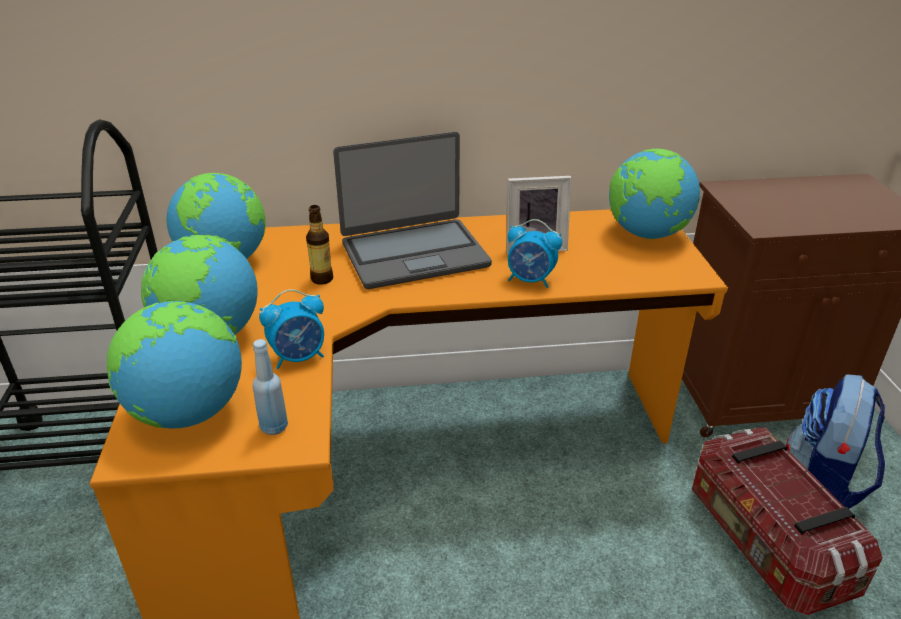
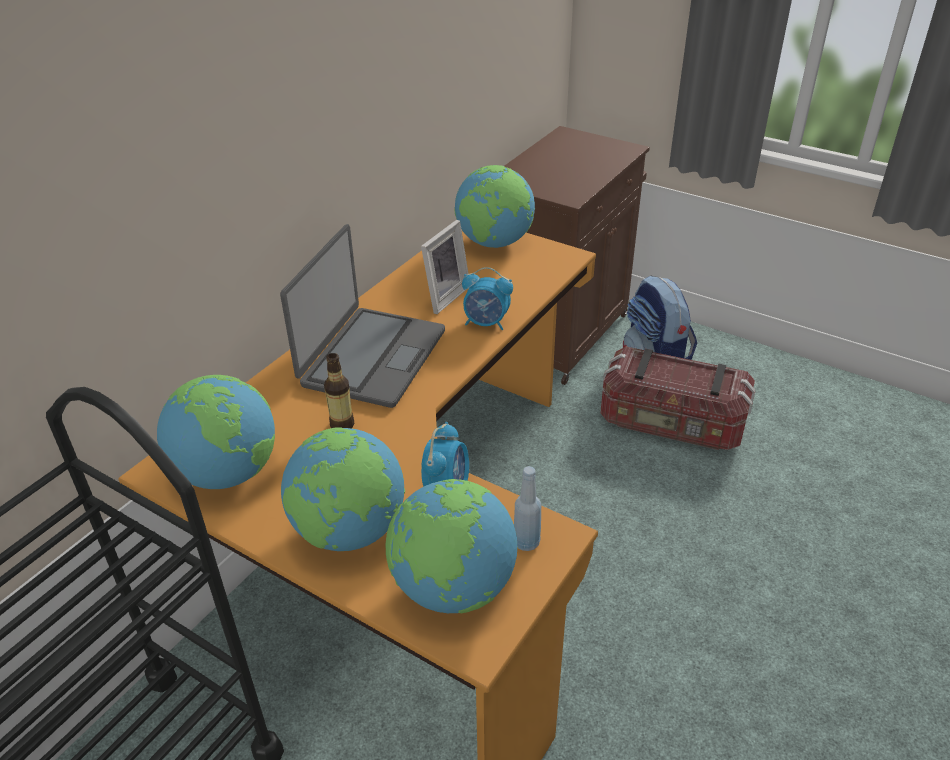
camera: 50 degrees left, 5 degrees up
alarm clock [508,219,562,288] -> alarm clock turned 45 degrees clockwise [462,267,513,330]

